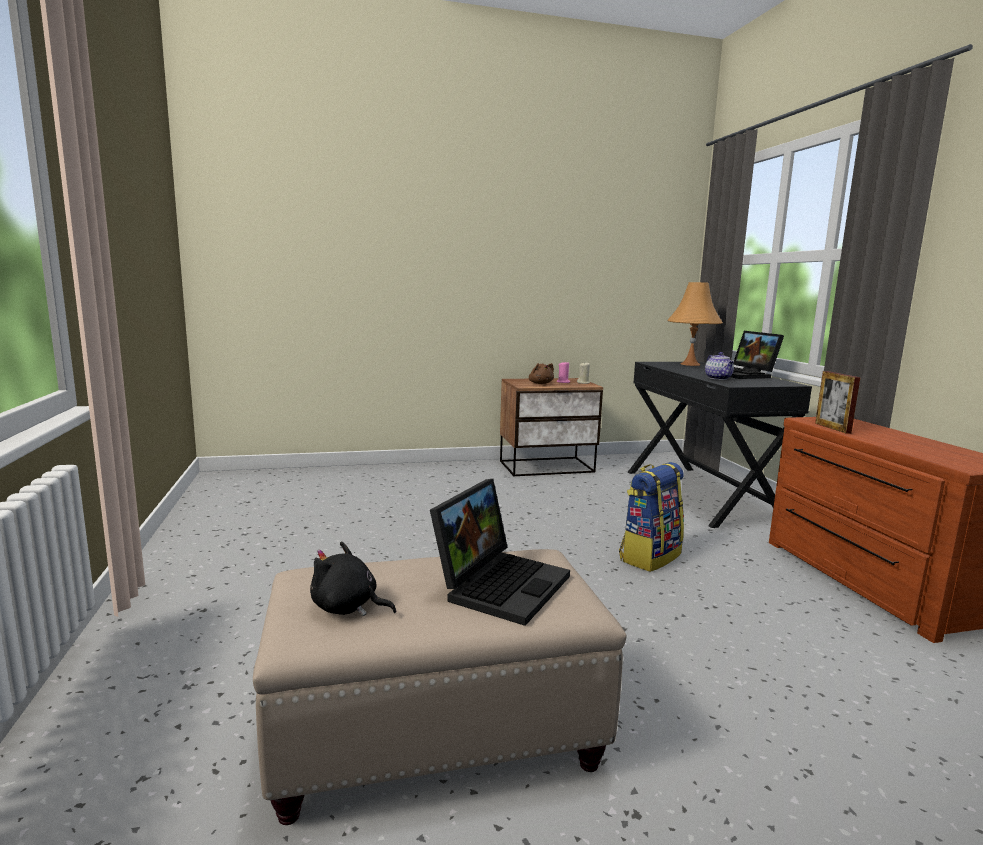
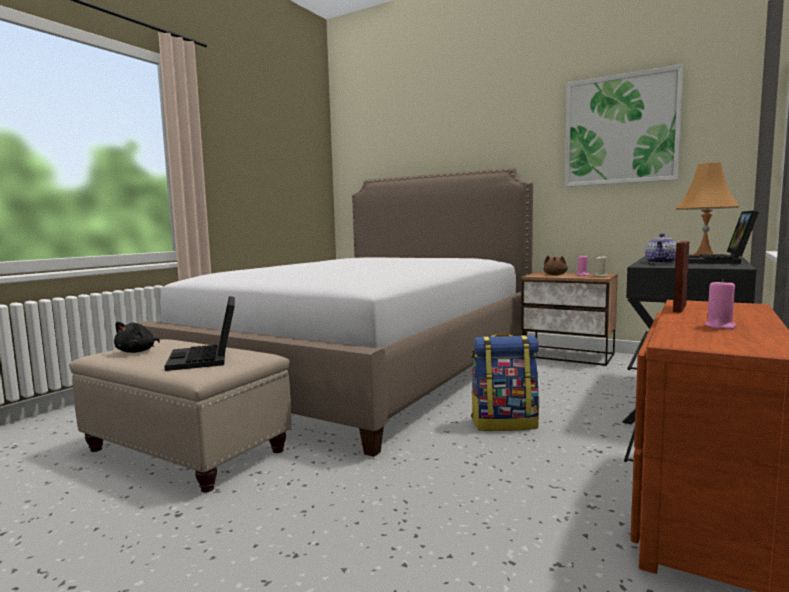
camera: 45 degrees right, 5 degrees down
black plush toy [310,541,396,616] -> black plush toy turned 135 degrees counterclockwise [114,322,160,353]
laptop [430,479,570,626] -> laptop turned 90 degrees clockwise [165,296,235,371]
none -> bed [138,167,533,457]
none -> picture [565,64,684,187]
none -> pink candle [704,279,737,330]

